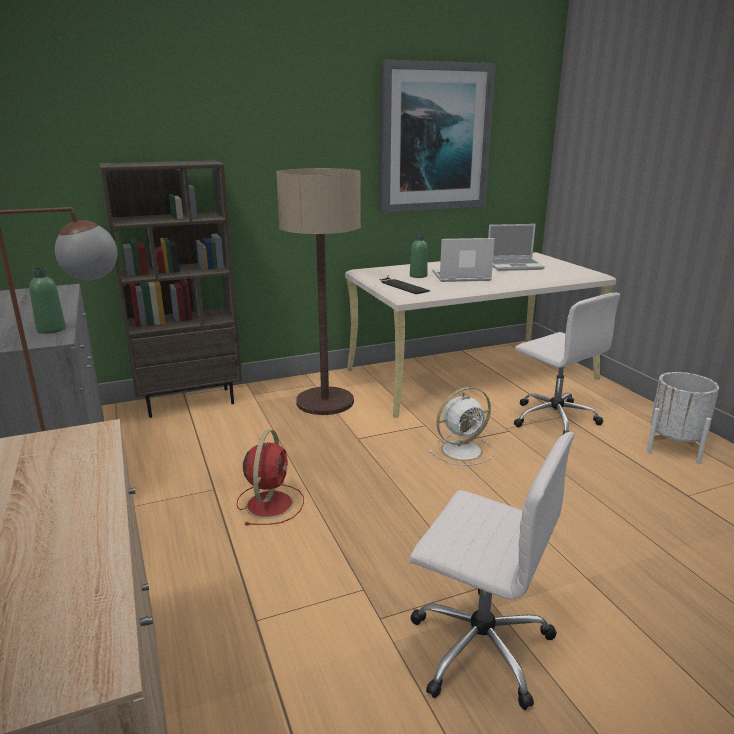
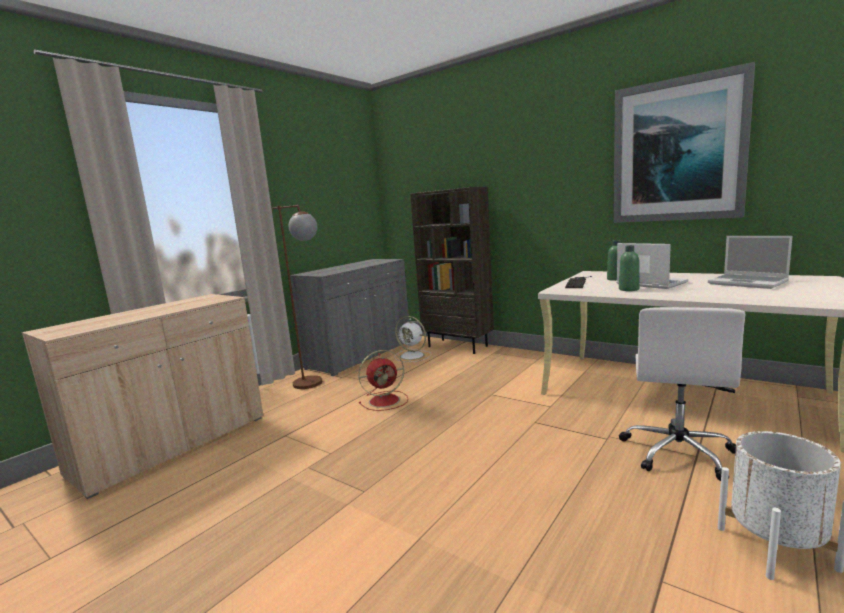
camera: 60 degrees right, 10 degrees down
green bottle [29,268,66,334] -> green bottle moved to [619,245,640,291]
floor lamp [276,168,361,415] -> none
white office chair [409,432,574,710] -> none
white fan [429,387,494,466] -> white fan moved to [394,316,431,362]

